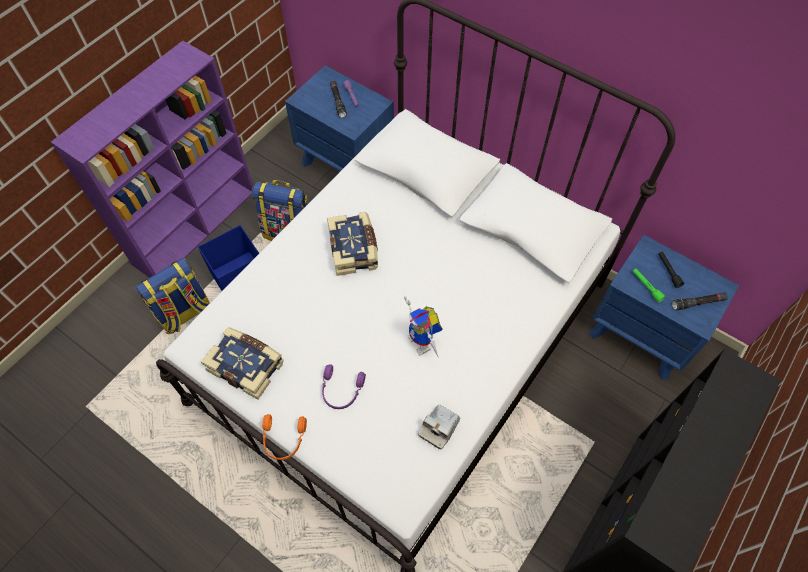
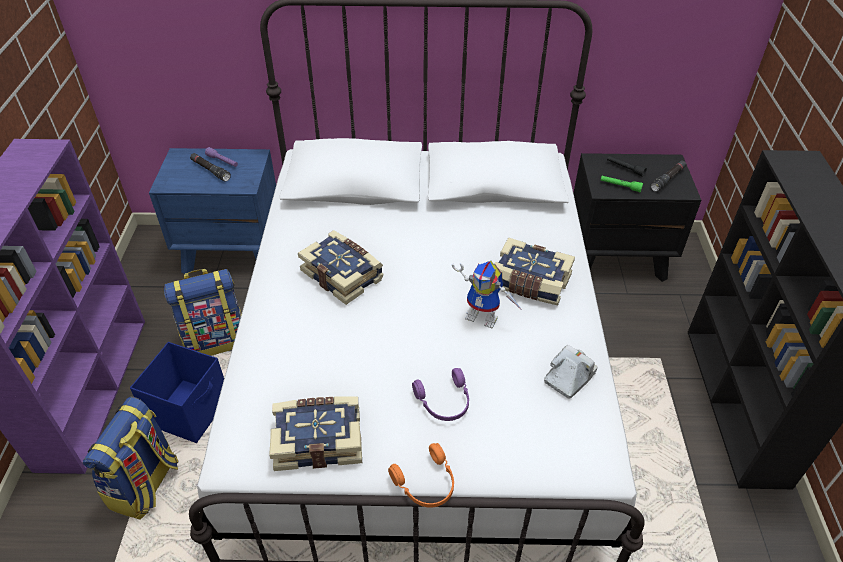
camera: 35 degrees left, 15 degrees down
camera [418,404,460,449] -> camera turned 135 degrees counterclockwise [544,345,597,399]
blue nightstand [589,235,739,380] -> black nightstand [573,153,701,282]
none -> book [494,238,575,305]

